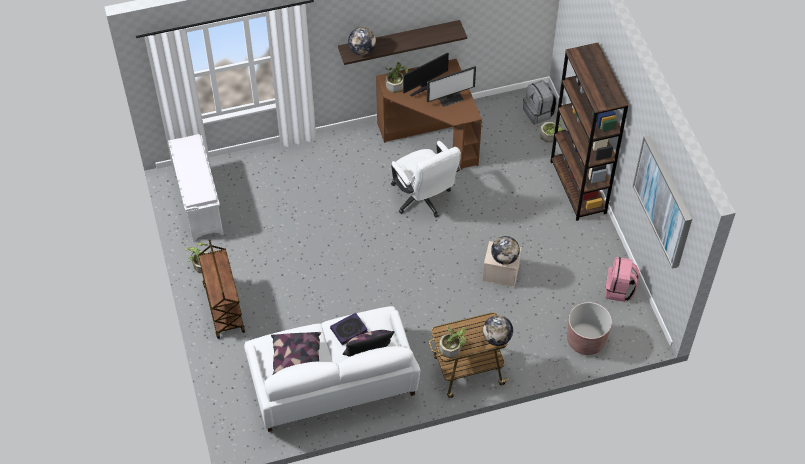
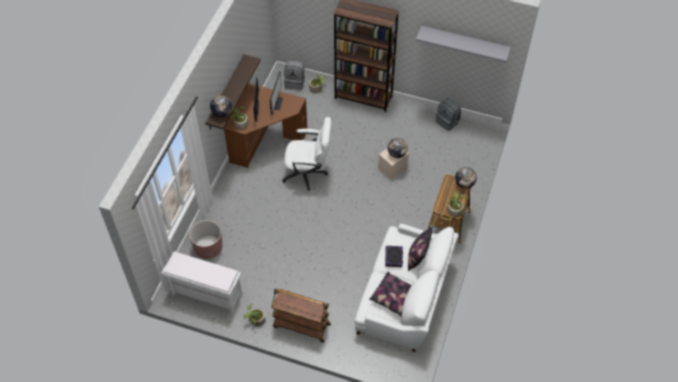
camera: 55 degrees left, 0 degrees up
brown planter [567,302,612,355] -> brown planter moved to [189,220,223,259]
pink backpack [605,257,639,302] -> grey backpack [436,98,461,131]
picture [633,135,692,269] -> grey shelf [416,26,511,63]

